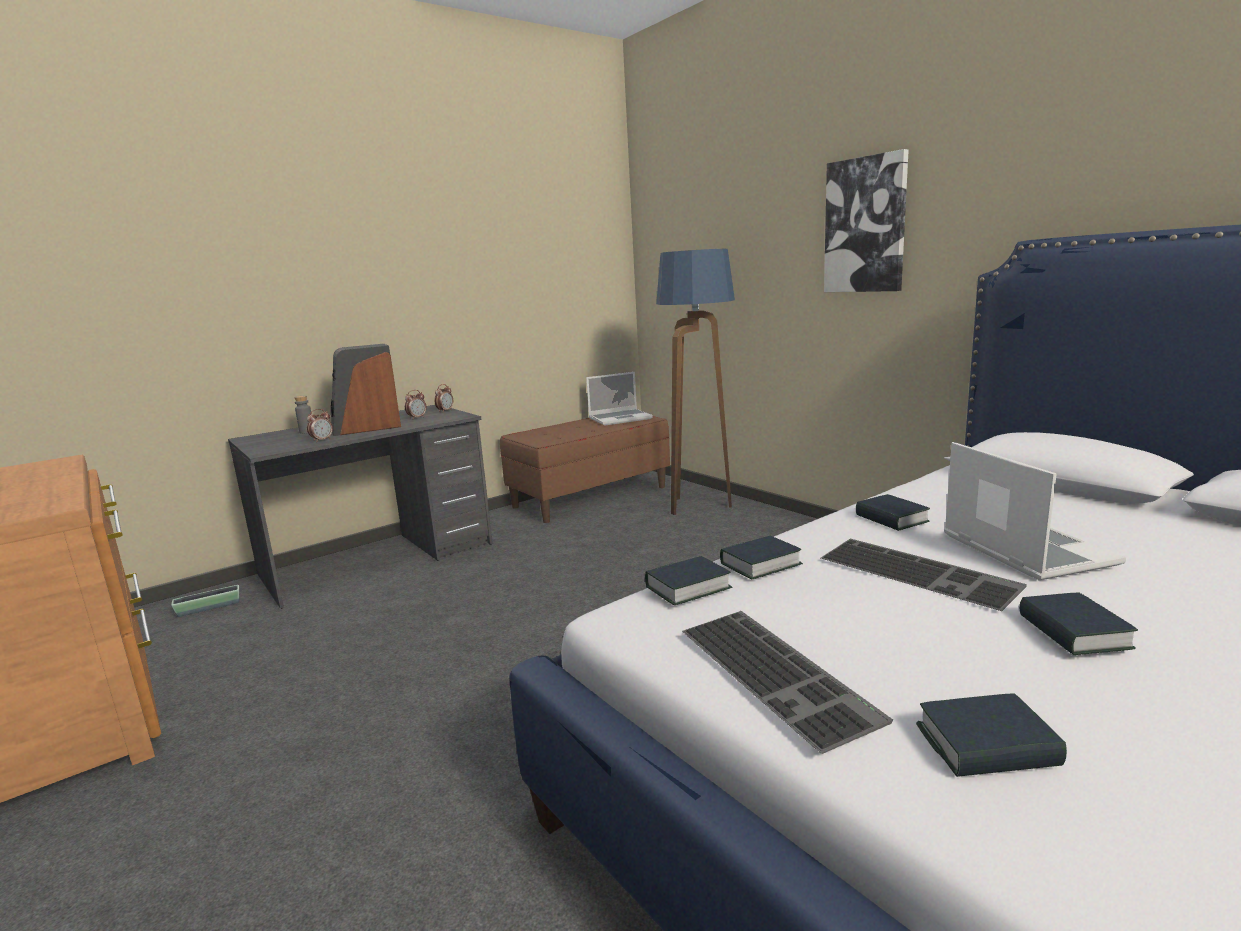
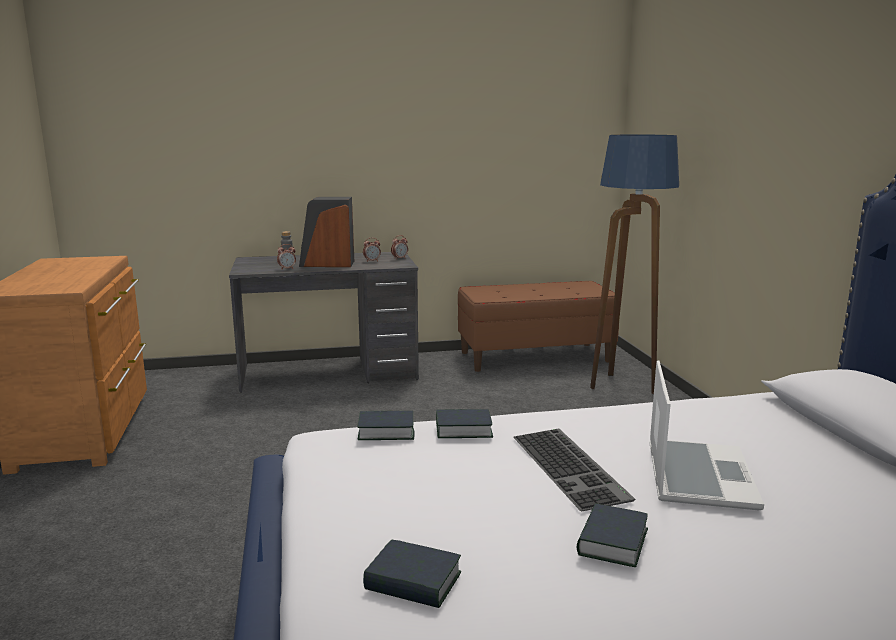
camera: 25 degrees right, 0 degrees up
planter [171,585,239,617] -> none
laptop [586,372,653,426] -> none
keyboard [682,611,893,754] -> none
picture [824,149,909,292] -> none
book [856,494,930,531] -> none

